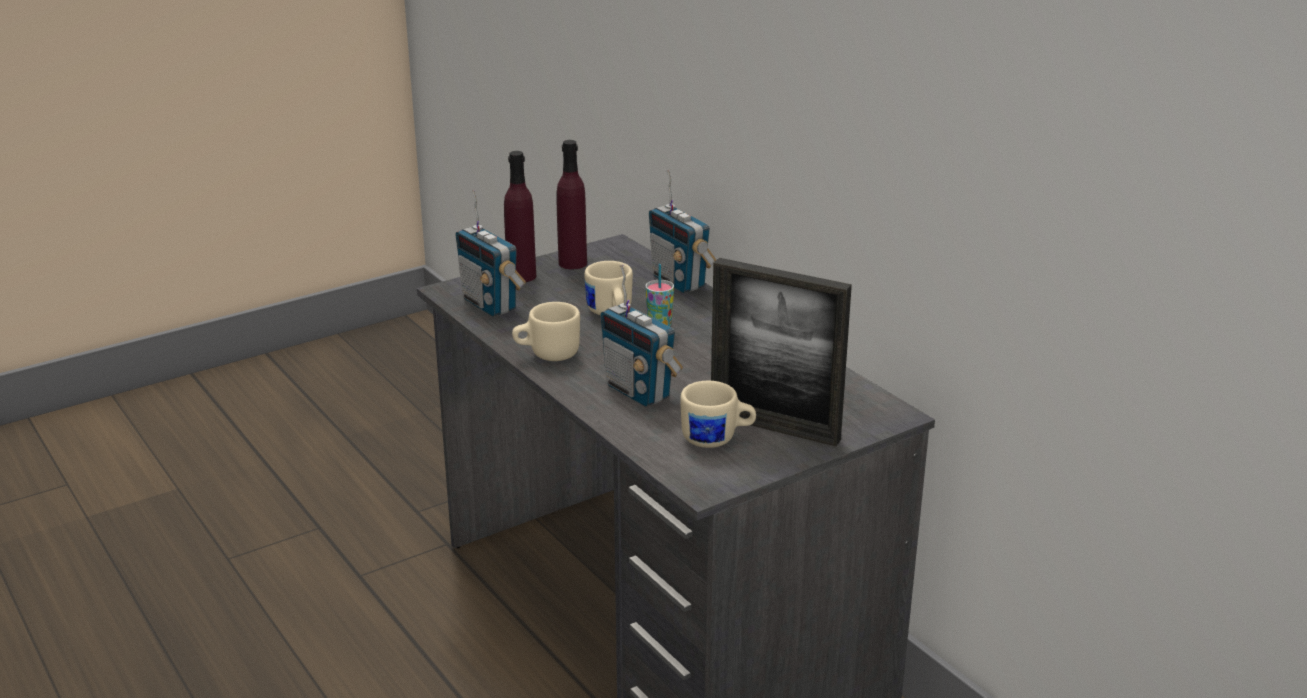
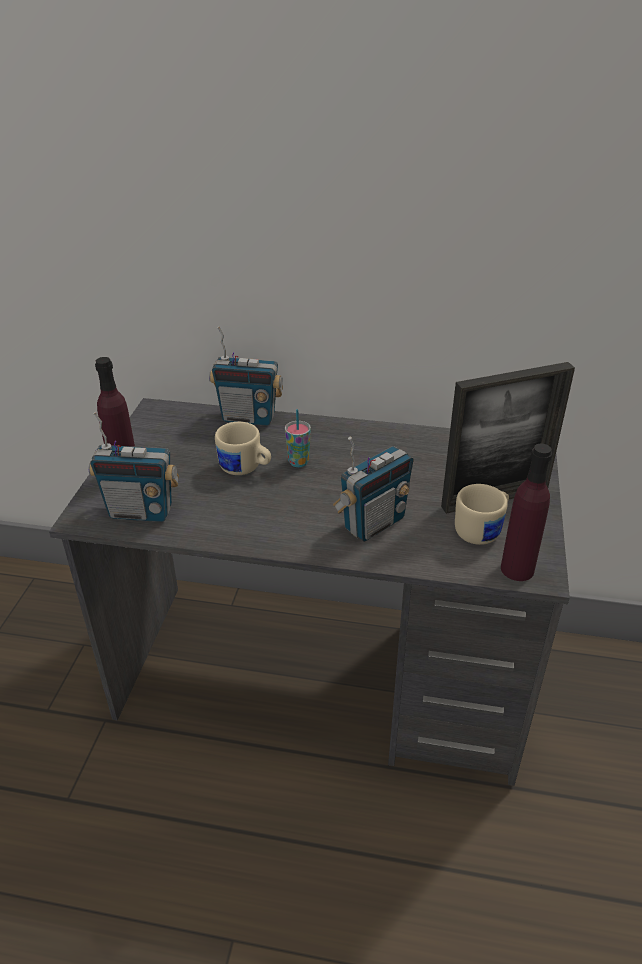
camera: 45 degrees left, 10 degrees up
beige mug [512,302,580,361] -> none
purple bottle [557,140,587,269] -> purple bottle moved to [501,444,552,581]
radio [600,265,683,407] -> radio turned 45 degrees counterclockwise [333,437,414,542]

